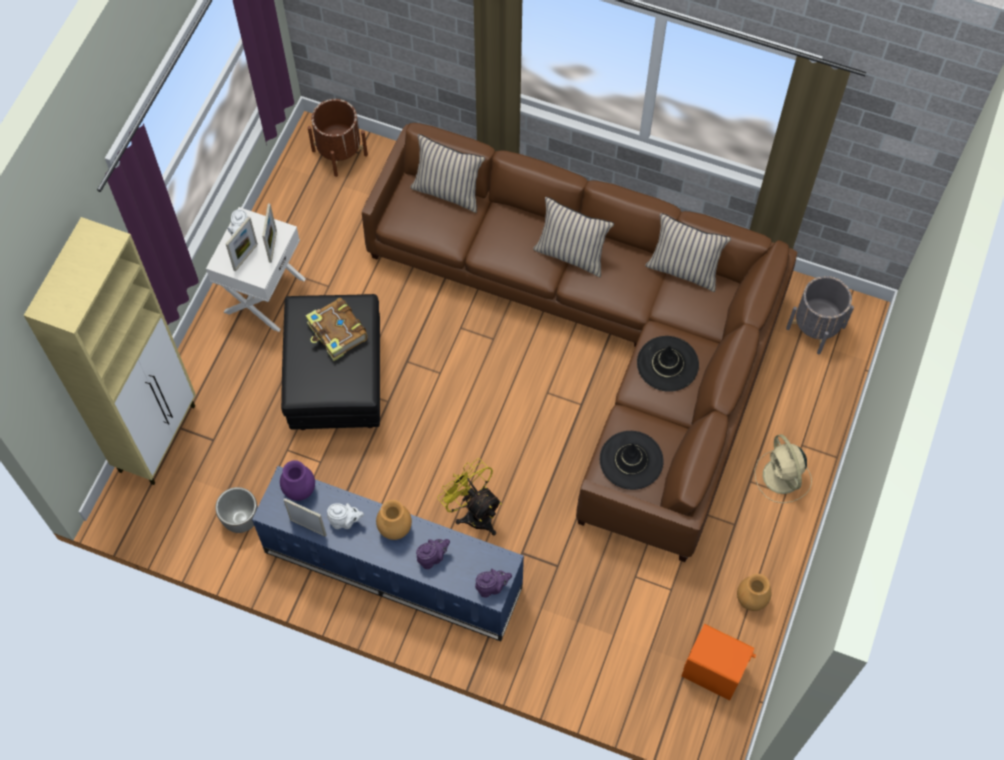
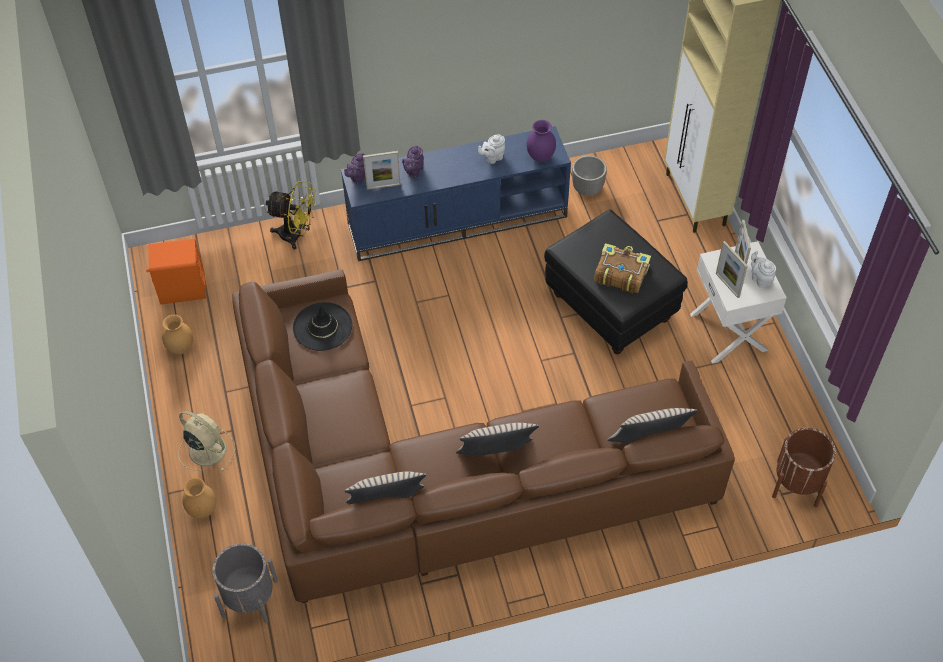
camera: 145 degrees right, 10 degrees down
picture frame [284,498,327,537] -> picture frame moved to [363,151,401,190]
brown vase [376,500,412,540] -> brown vase moved to [183,478,216,519]
yellow fan [438,458,502,536] -> yellow fan moved to [265,181,316,250]
black hat [637,336,699,392] -> none

